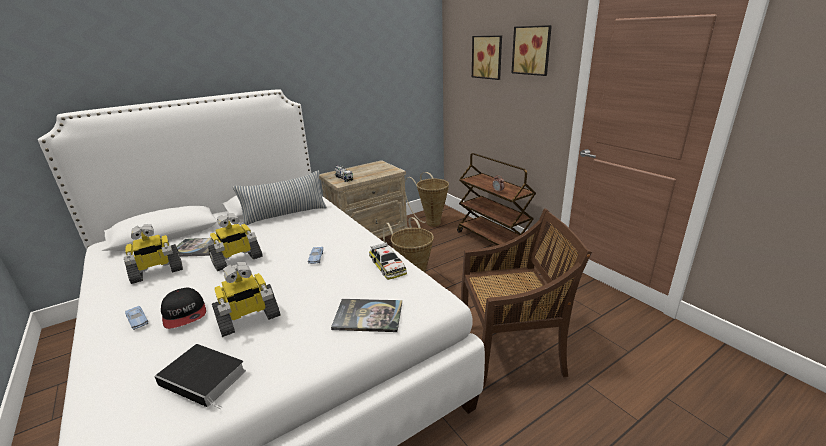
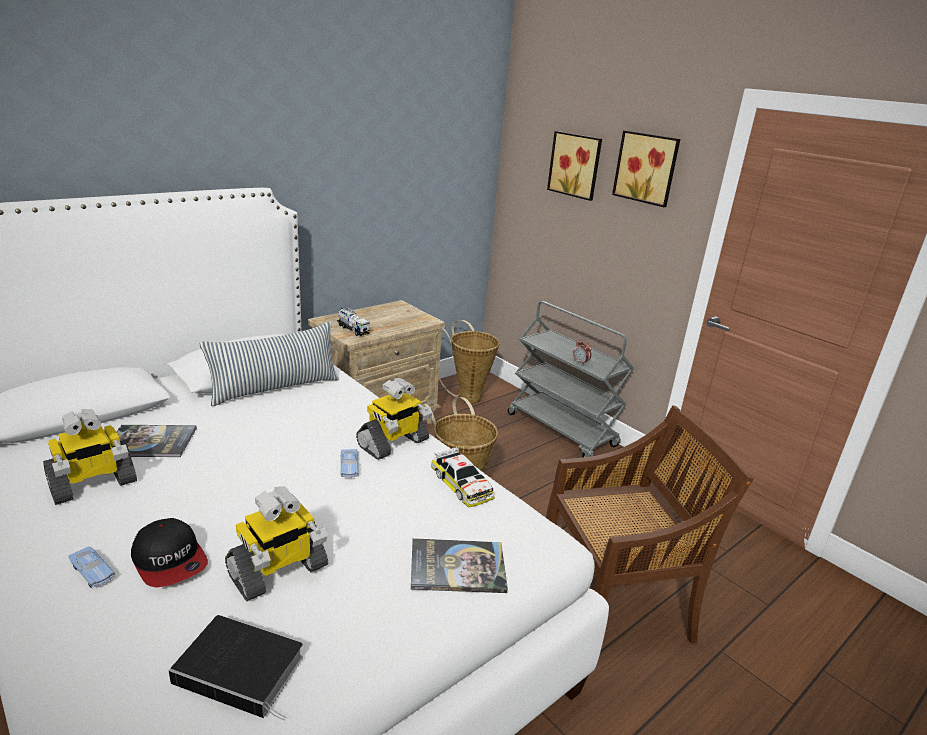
camera: 10 degrees left, 0 degrees up
toy robot [208,213,263,271] -> toy robot moved to [356,378,433,460]
brown cart [457,153,536,245] -> grey cart [508,301,634,457]

